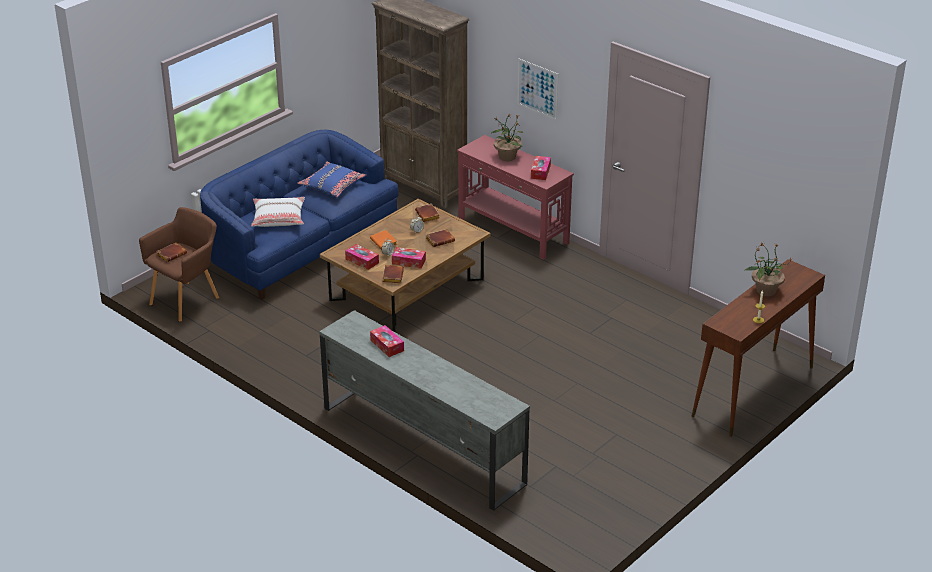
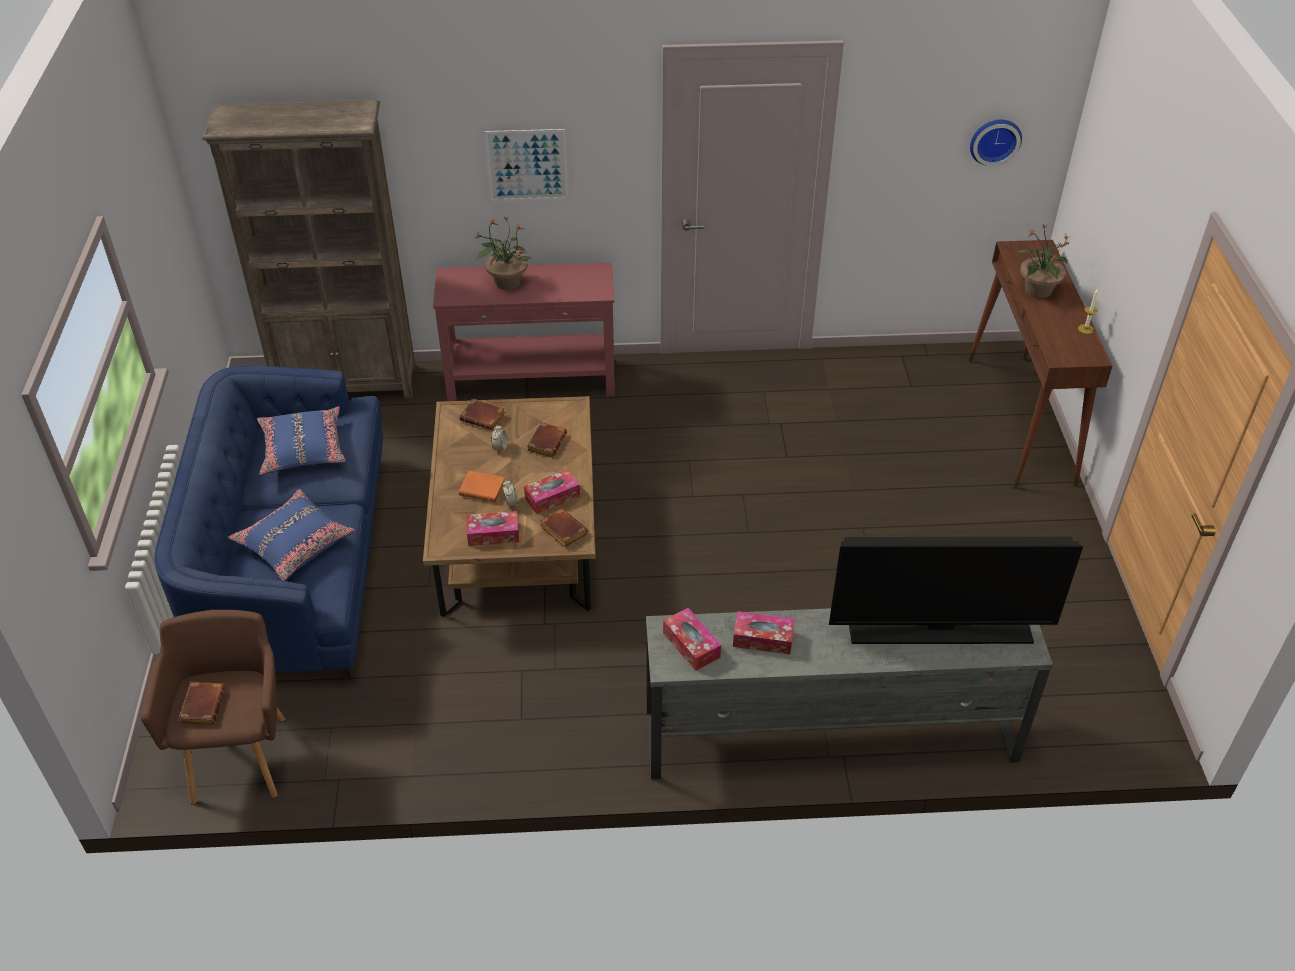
camera: 45 degrees left, 10 degrees up
white pillow [251,197,305,227] -> blue pillow [228,489,356,581]
tissue box [531,156,551,180] -> tissue box moved to [663,608,721,671]
none -> television [829,537,1083,644]
none -> wall clock [970,120,1022,166]

